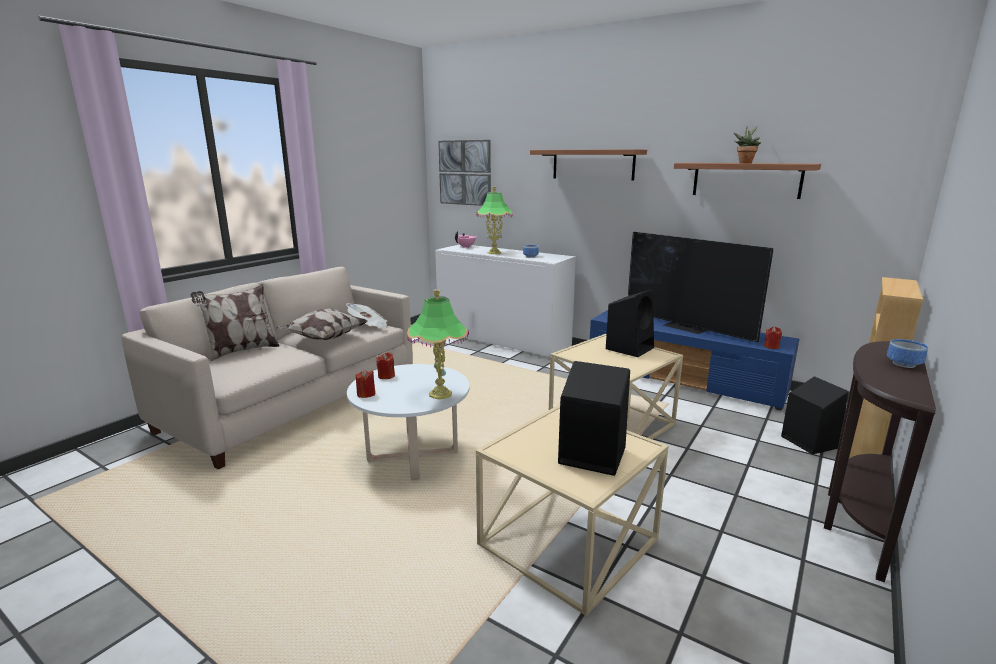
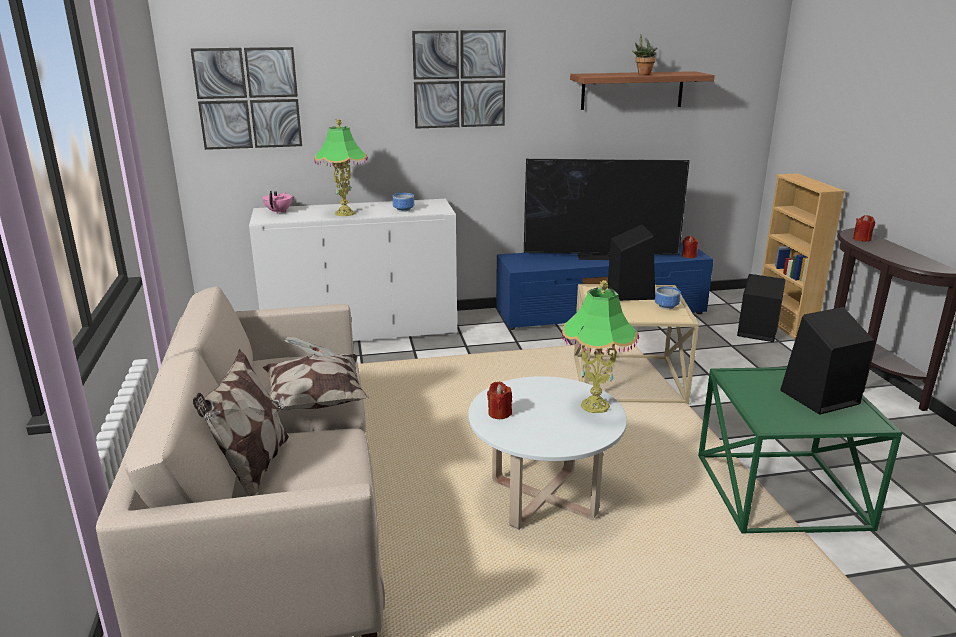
camera: 45 degrees left, 5 degrees up
red candle [356,369,375,398] -> red candle moved to [853,215,875,242]
beige side table [476,405,669,616] -> green side table [698,367,902,534]
shelf [530,149,647,181] -> picture [412,30,506,129]
bowl [887,339,928,368] -> bowl moved to [655,287,681,309]

